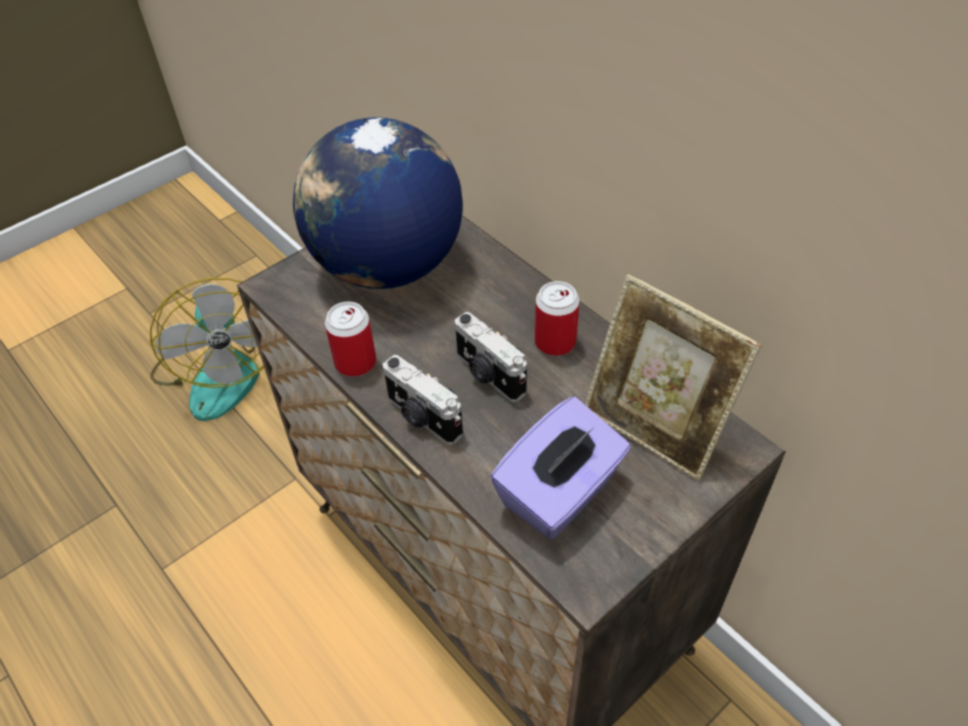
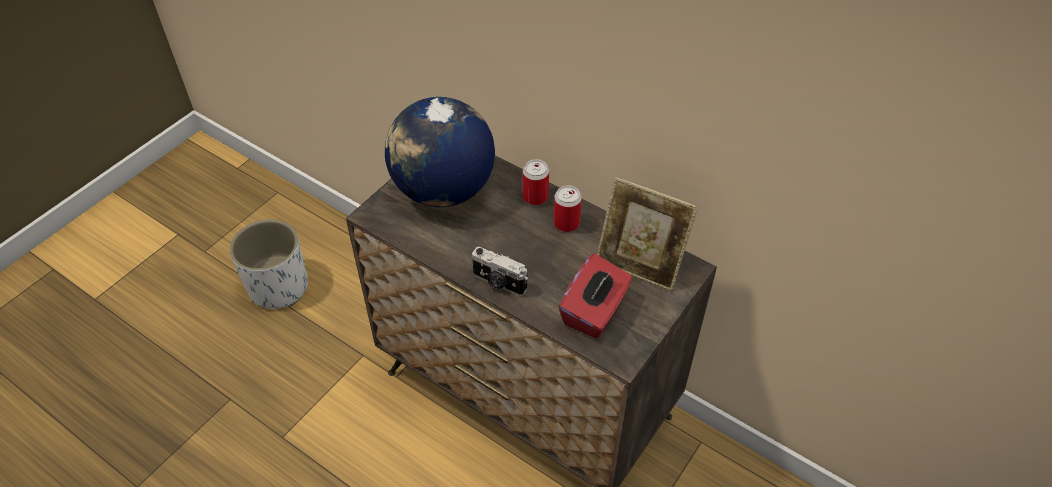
camera: 15 degrees left, 0 degrees up
fan [150,278,264,421] -> white planter [230,219,308,309]
can [325,302,376,377] -> can moved to [523,159,549,205]
camera [455,312,527,402] -> none
purple tissue box [490,397,631,539] -> red tissue box [559,254,633,338]

